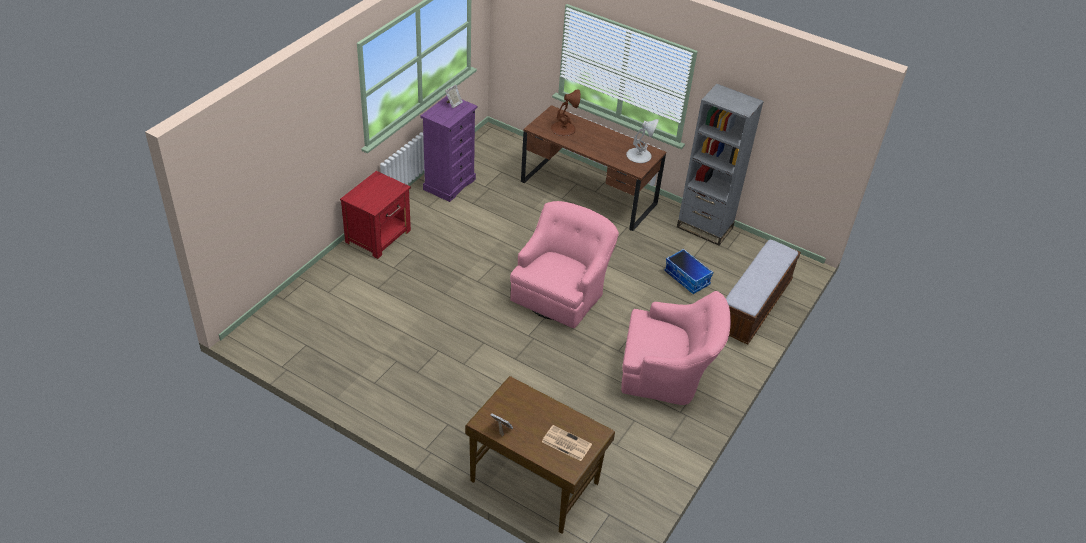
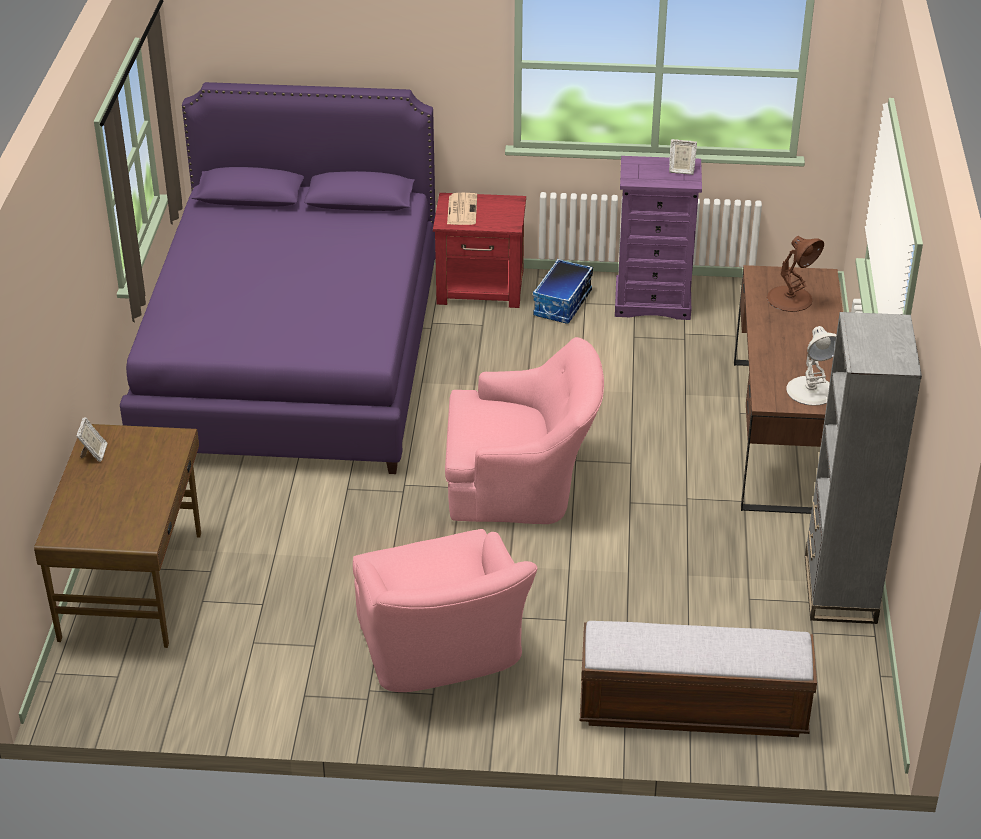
camera: 65 degrees right, 5 degrees down
newspaper [542,425,592,461] -> newspaper moved to [447,193,477,225]
storage box [664,249,713,294] -> storage box moved to [533,259,593,324]
none -> purple bed [120,82,435,474]

